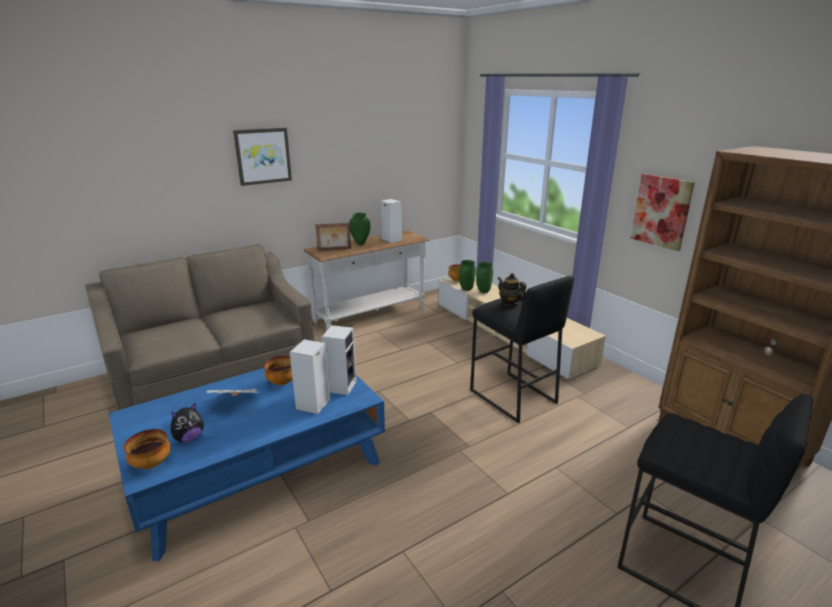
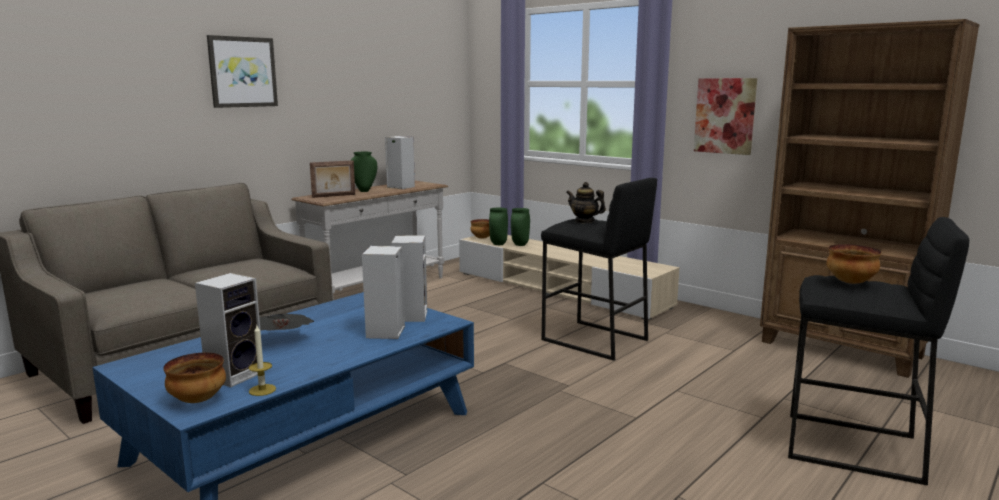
camera: 15 degrees left, 10 degrees down
plush toy [171,403,204,443] -> speaker [195,273,263,387]
bowl [264,356,293,385] -> bowl moved to [826,244,881,284]
none -> candle [249,325,276,396]

